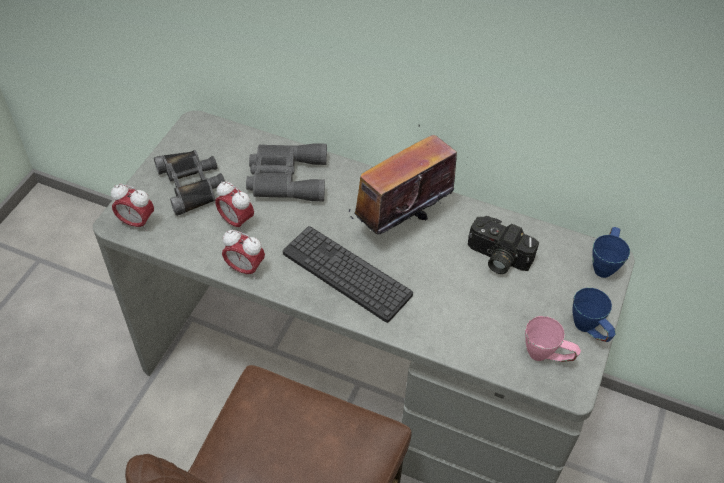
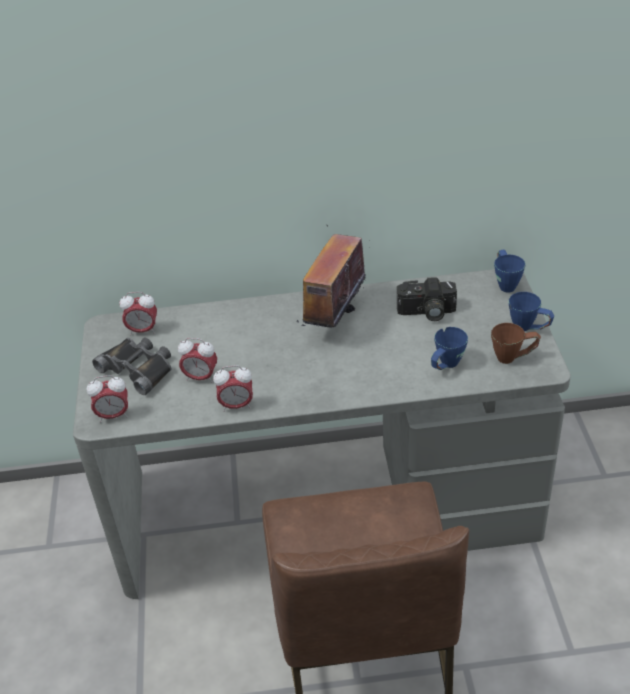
camera: 25 degrees left, 10 degrees down
grey binoculars [246,143,327,201] -> none
keyboard [283,226,413,323] -> none
pink mug [525,316,581,362] -> brown mug [491,323,541,364]
none -> alarm clock [119,292,157,335]
none -> blue mug [431,327,468,370]

